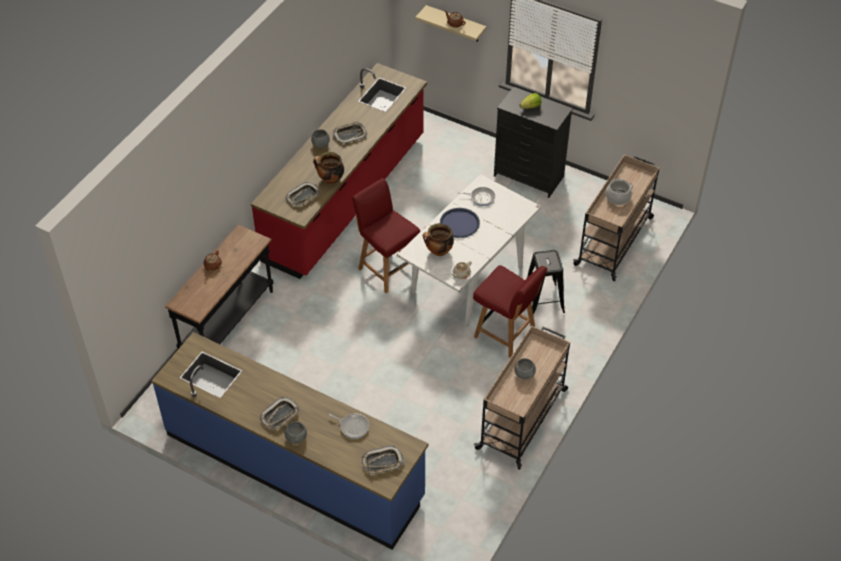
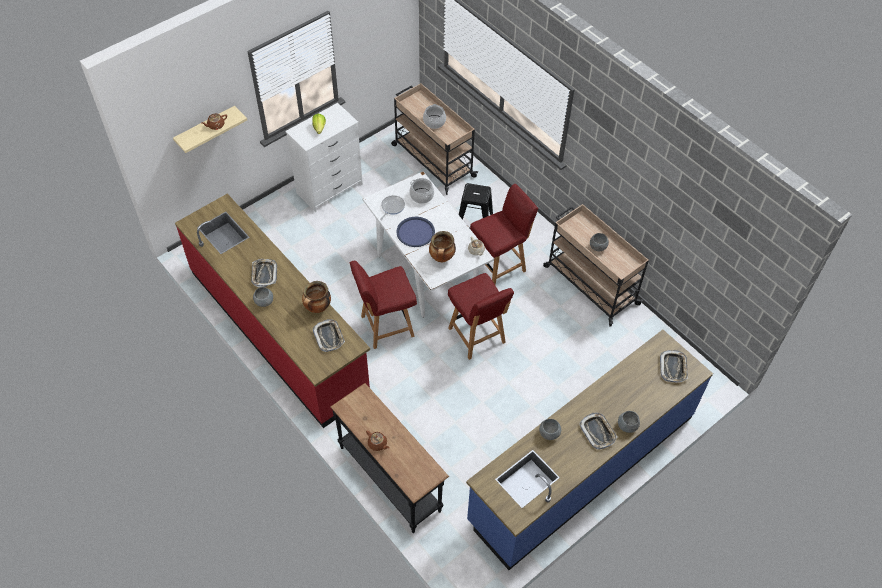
camera: 70 degrees left, 5 degrees up
frying pan [329,414,369,439] -> none
black dresser [494,87,573,198] -> white dresser [286,103,363,212]
none -> cooking pot [409,178,434,204]
none -> red chair [448,273,514,360]
none -> grey bowl [539,419,561,440]

